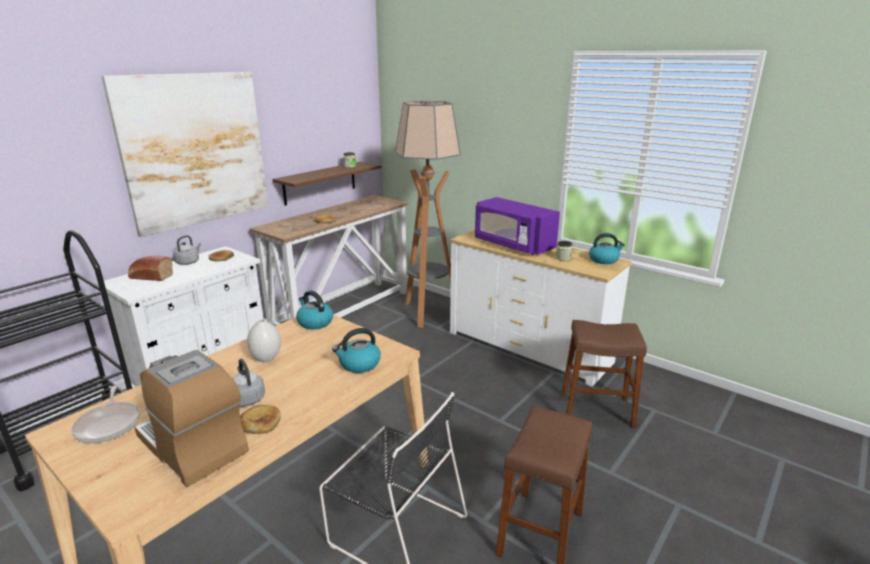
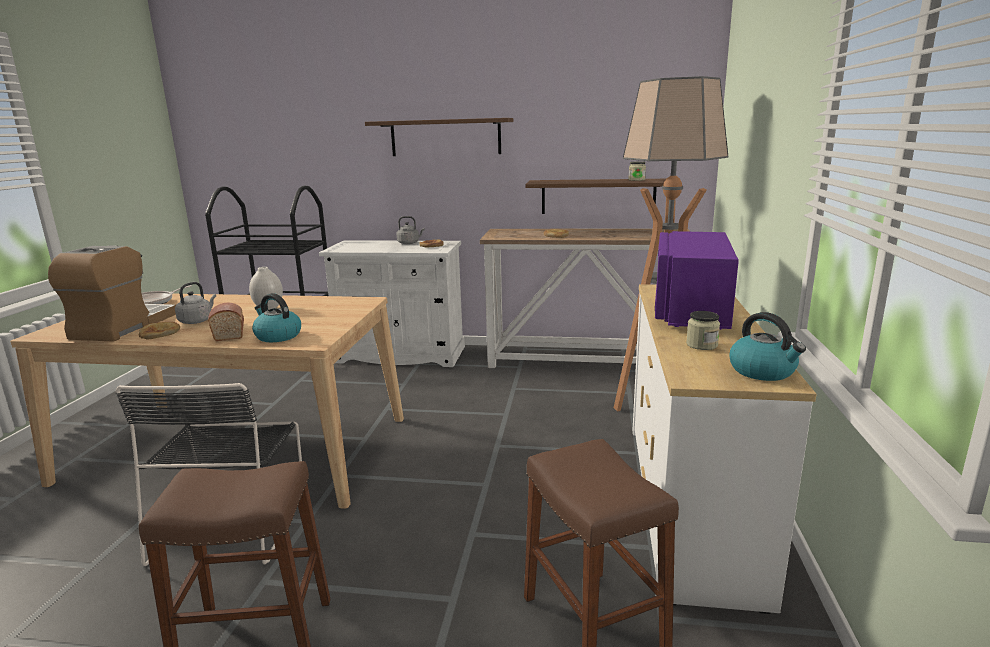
camera: 60 degrees right, 5 degrees down
picture [102,72,269,237] -> brown shelf [365,118,513,156]
bread [128,255,173,281] -> bread moved to [208,303,244,341]
kettle [296,290,333,329] -> none

